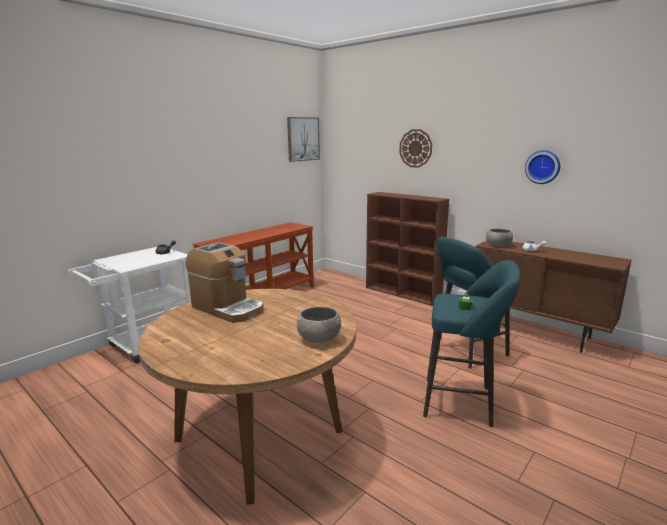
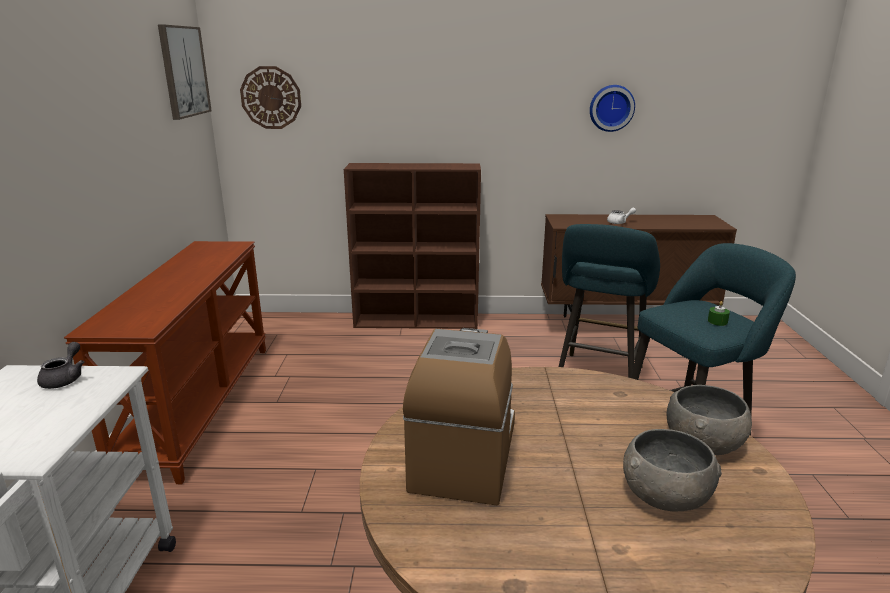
camera: 40 degrees left, 5 degrees up
coffee machine [186,242,264,323] -> coffee machine turned 75 degrees counterclockwise [403,328,515,505]
wall clock [399,129,432,168] -> wall clock moved to [240,66,301,129]
grey bowl [486,229,513,247] -> grey bowl moved to [623,429,722,511]

